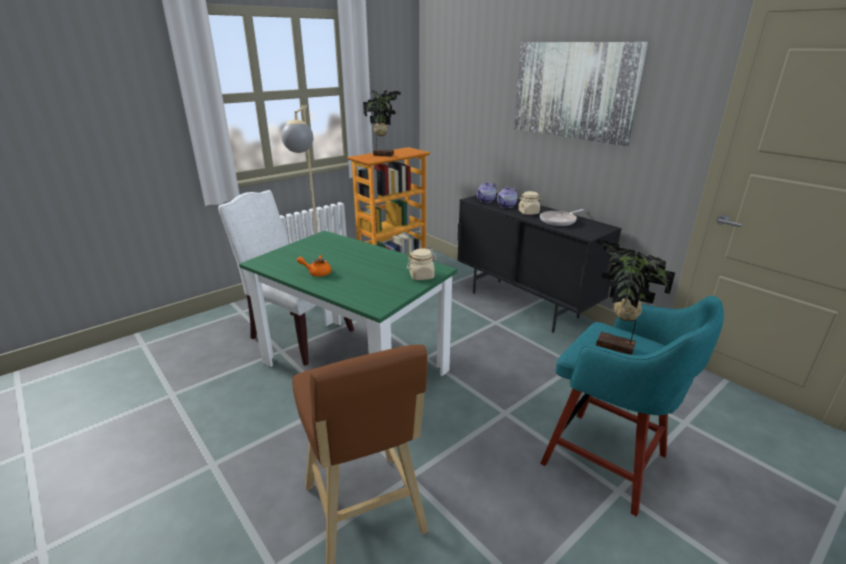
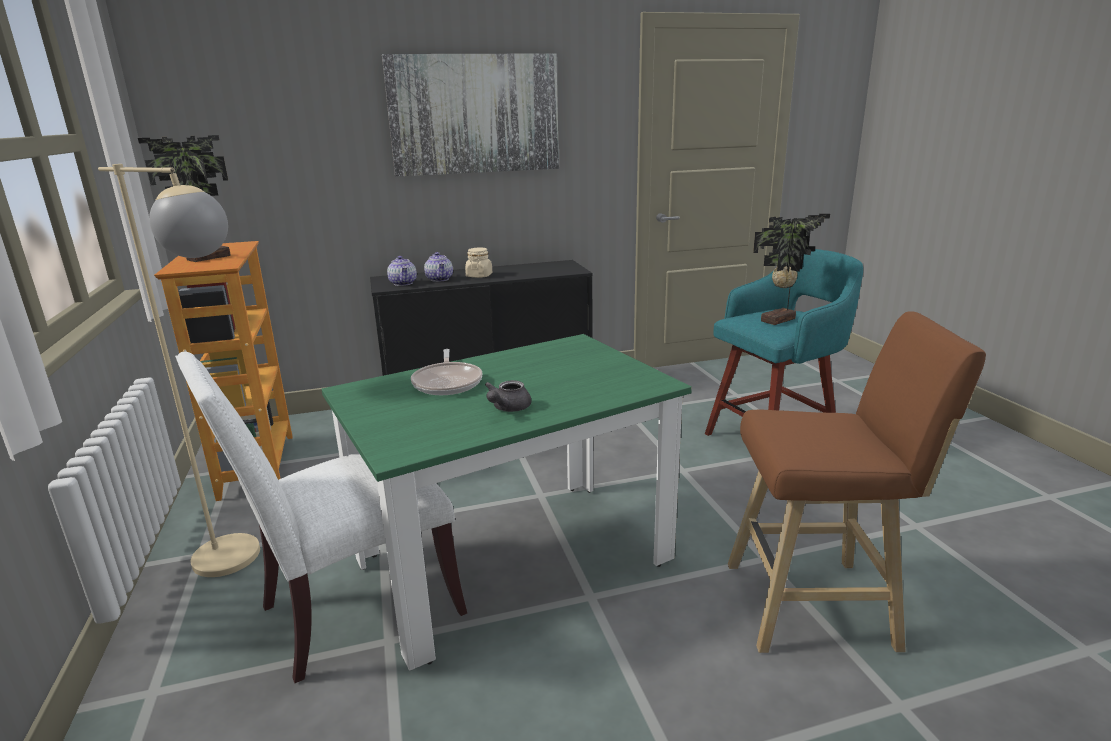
camera: 65 degrees left, 5 degrees down
orange teapot [297,255,331,276] -> grey teapot [485,380,531,412]
beige jar [407,248,437,280] -> none
frying pan [540,209,584,226] -> frying pan moved to [411,349,483,395]

